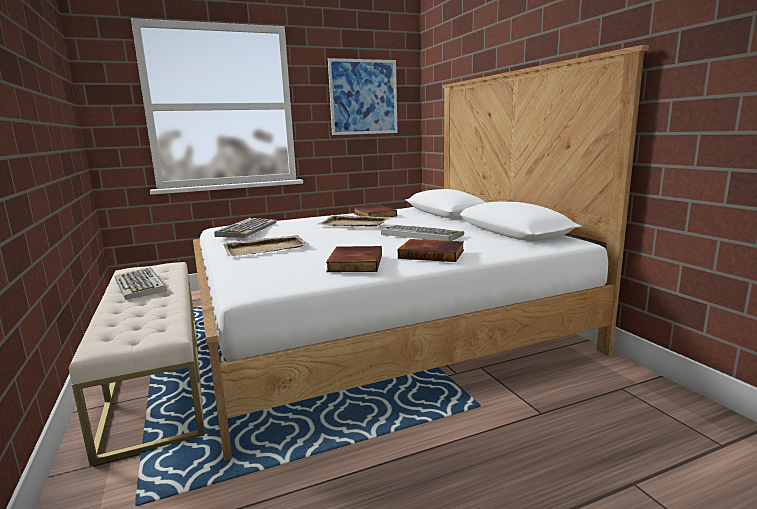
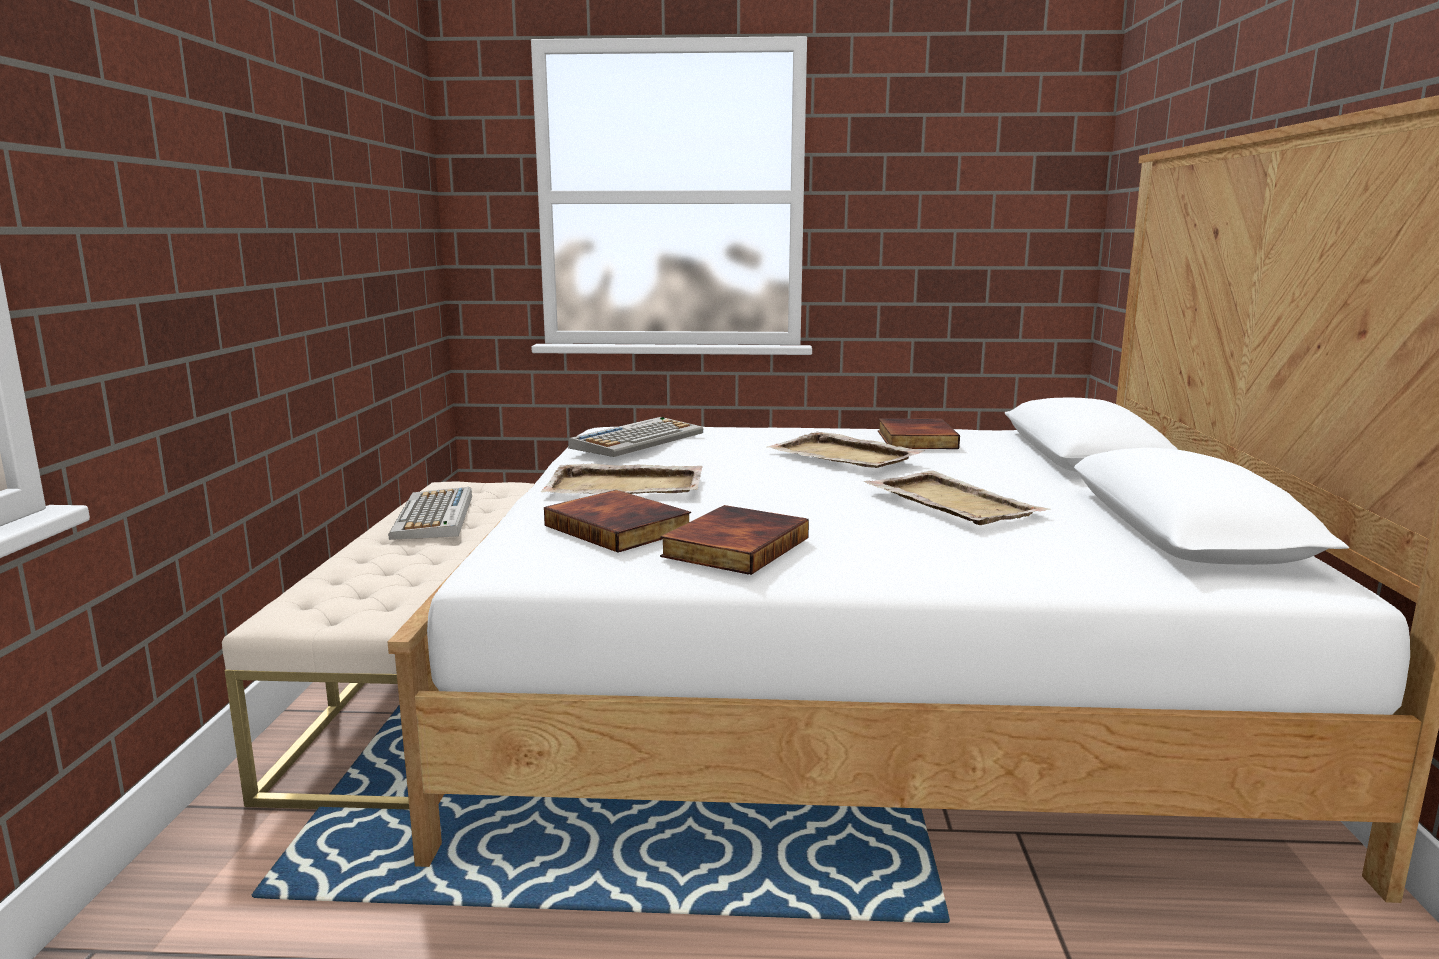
camera: 25 degrees right, 0 degrees up
picture [328,58,398,135] -> none
keyboard [381,225,464,241] -> beige tray [864,471,1051,525]
book [398,239,464,262] -> book moved to [544,490,691,553]

